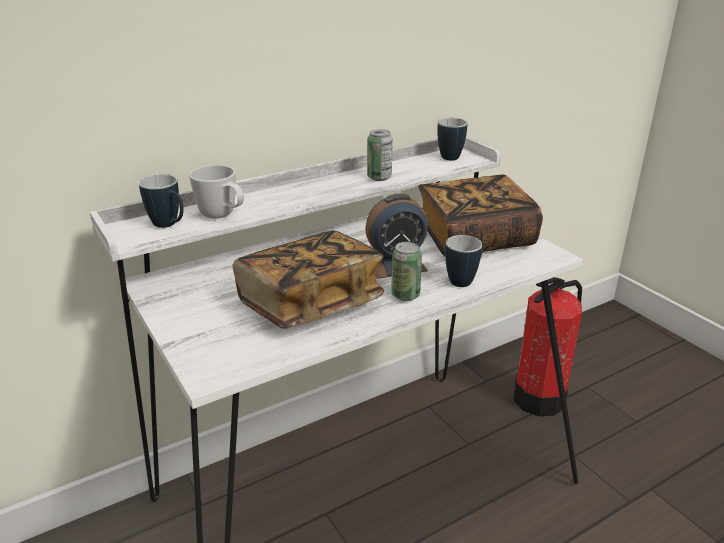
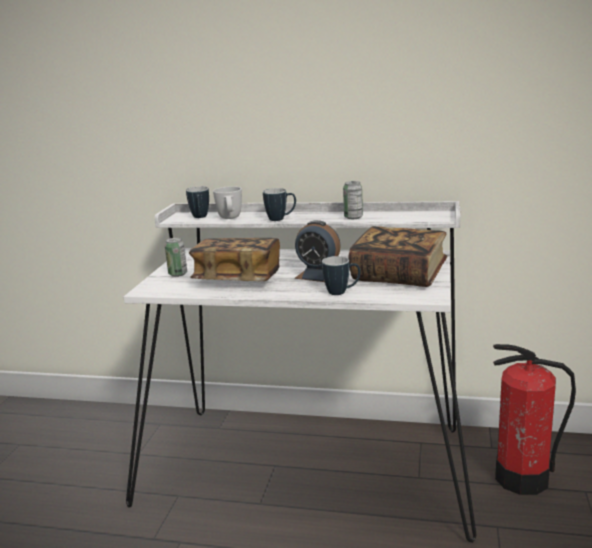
camera: 45 degrees right, 10 degrees down
can [391,242,422,301] -> can moved to [165,238,187,277]
mug [437,118,468,160] -> mug moved to [263,188,296,221]

